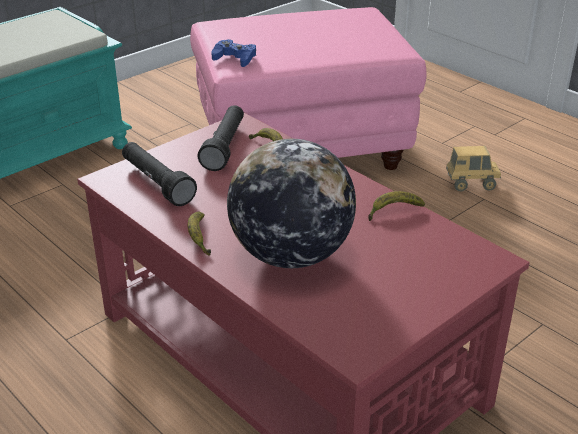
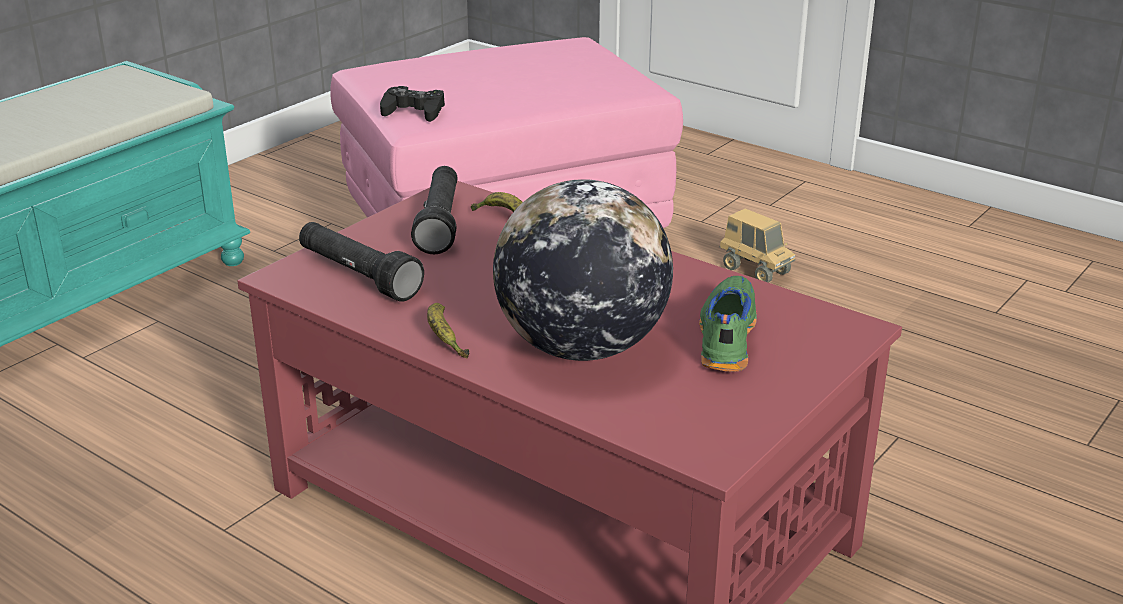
camera: 10 degrees left, 5 degrees down
blue game controller [212,39,256,67] -> black game controller [380,86,445,122]
banana [368,191,425,221] -> none
toy truck [446,146,501,191] -> toy truck turned 60 degrees clockwise [719,208,796,283]
none -> green shoe [699,276,757,372]

